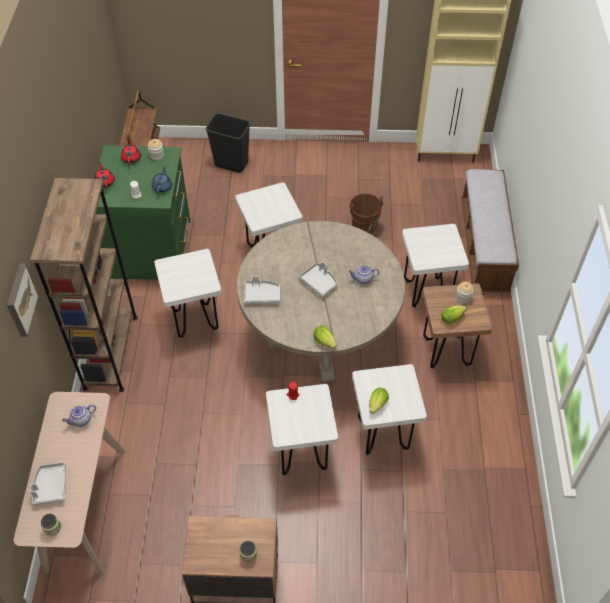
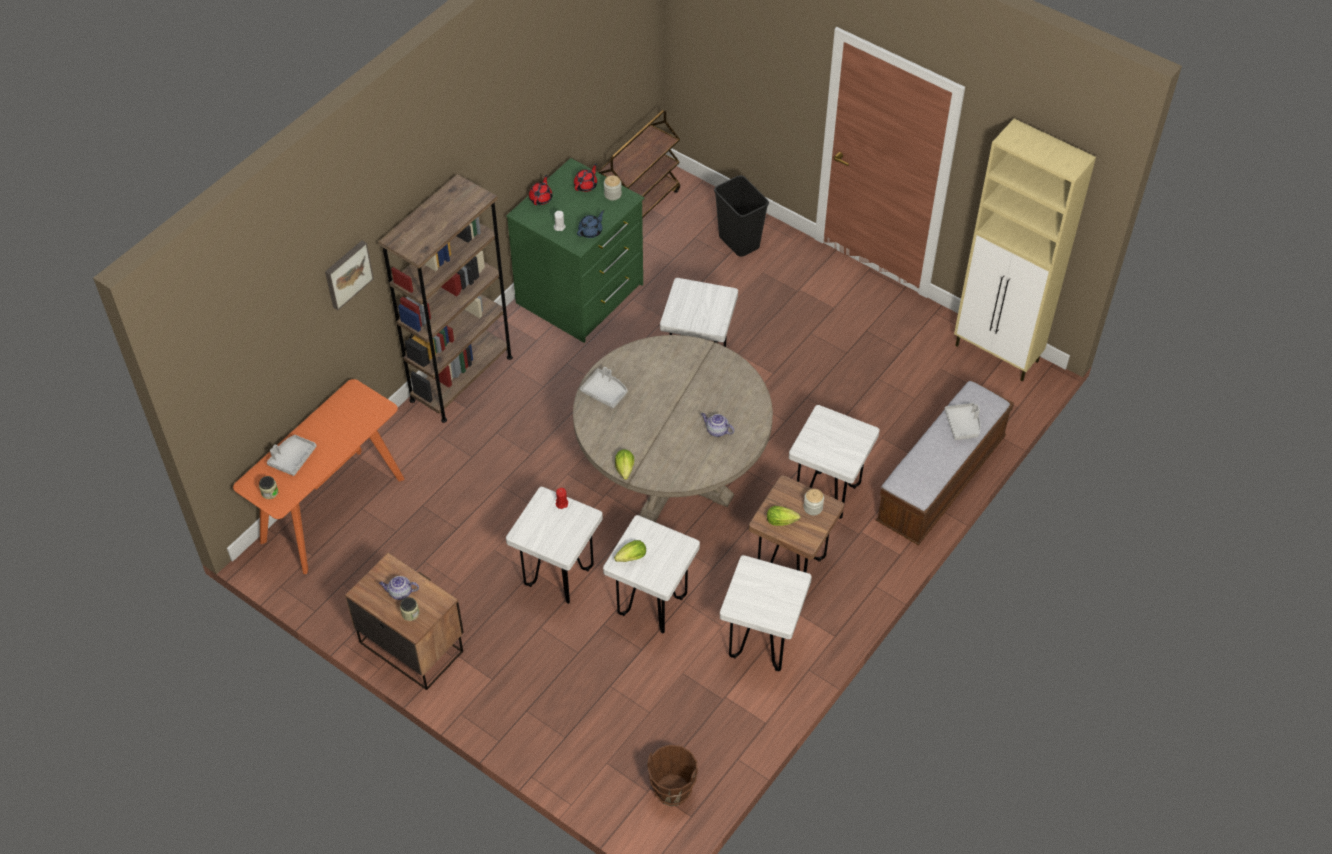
camera: 35 degrees right, 0 degrees up
beige console table [14,392,126,576] -> orange console table [233,379,404,574]
teapot [62,404,96,427] -> teapot moved to [379,576,419,600]
white stool [154,249,222,338] -> white stool moved to [720,555,812,671]
grey tray [298,262,338,298] -> grey tray moved to [944,403,981,440]
brown bucket [350,193,383,234] -> brown bucket moved to [647,745,698,806]

